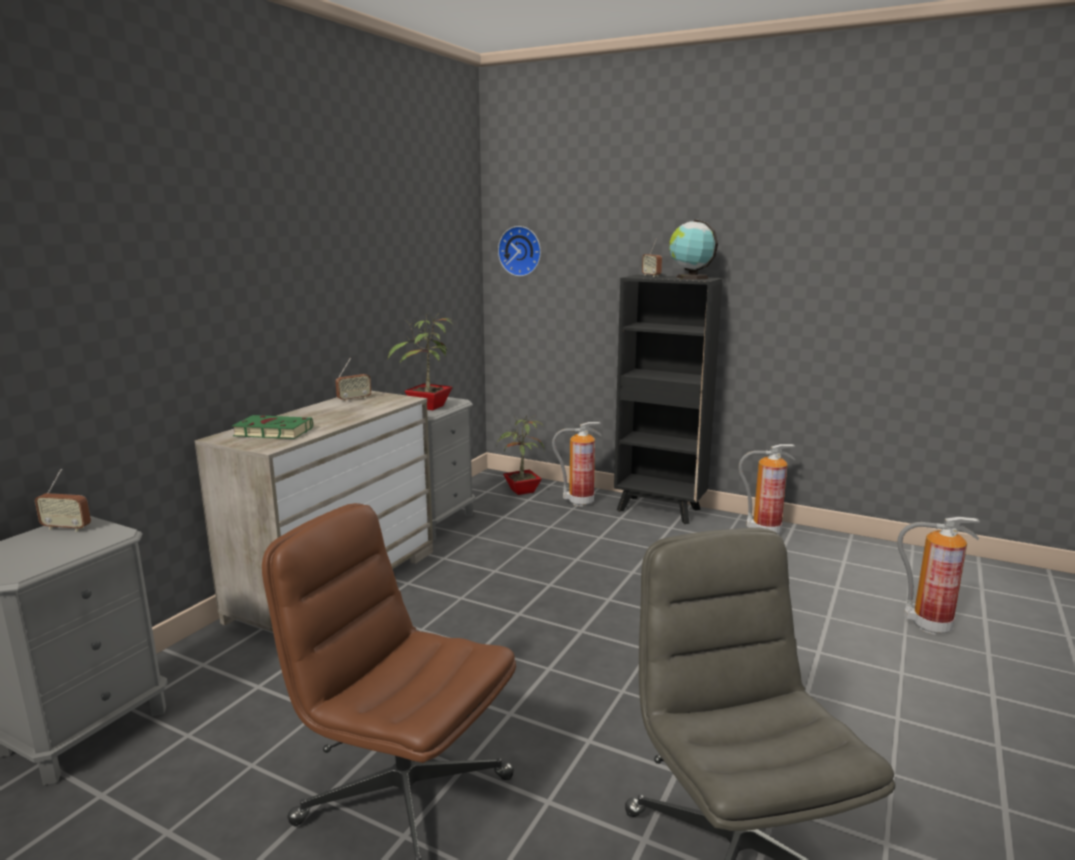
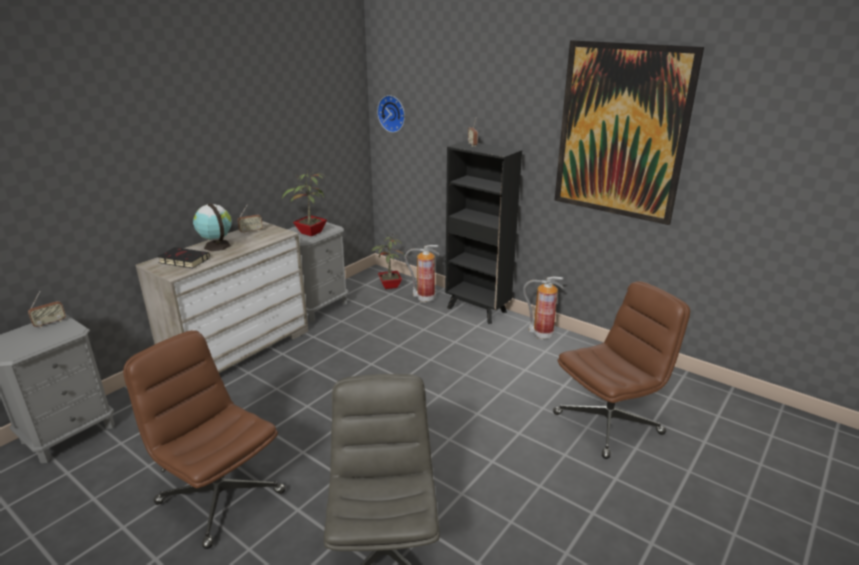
camera: 10 degrees right, 10 degrees up
radio [35,469,91,532] -> radio turned 60 degrees counterclockwise [28,291,66,328]
green book [232,415,313,439] -> black book [157,247,210,268]
globe [669,219,718,280] -> globe moved to [193,203,232,251]
fire extinguisher [897,517,980,635] -> brown office chair [553,281,690,459]
none -> picture [554,40,704,225]

